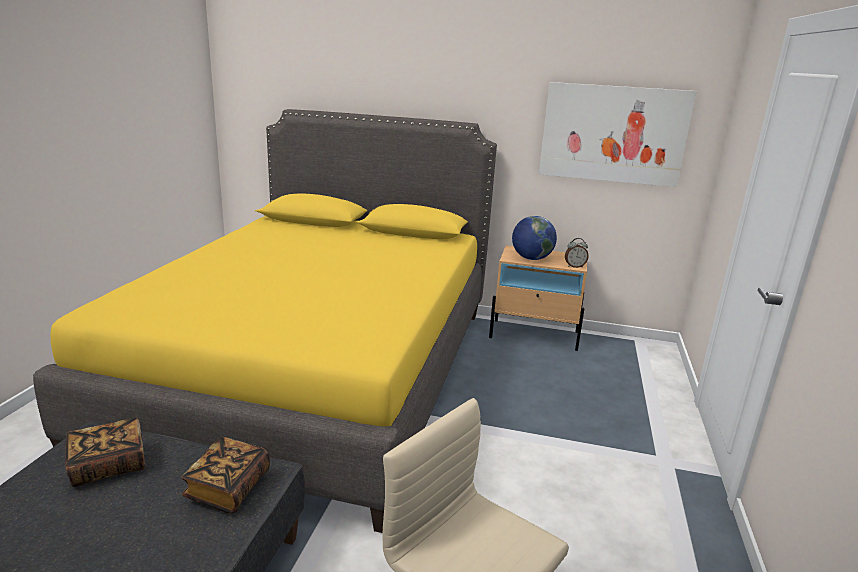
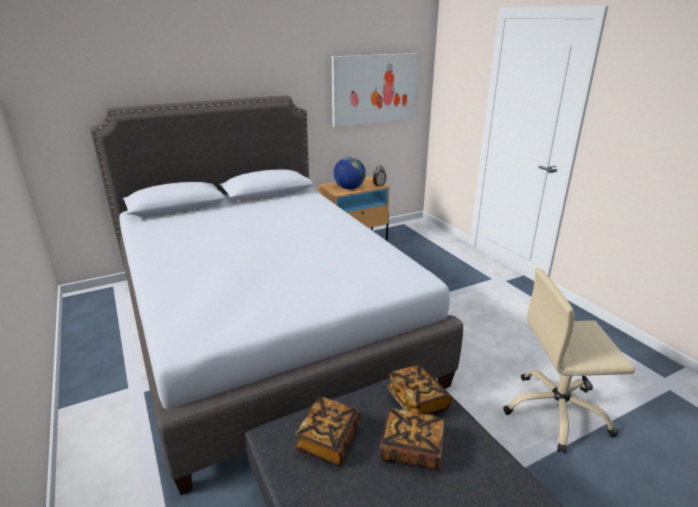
camera: 40 degrees left, 5 degrees up
yellow bed [33,109,497,533] -> grey bed [90,96,463,495]
none -> book [380,408,444,471]

